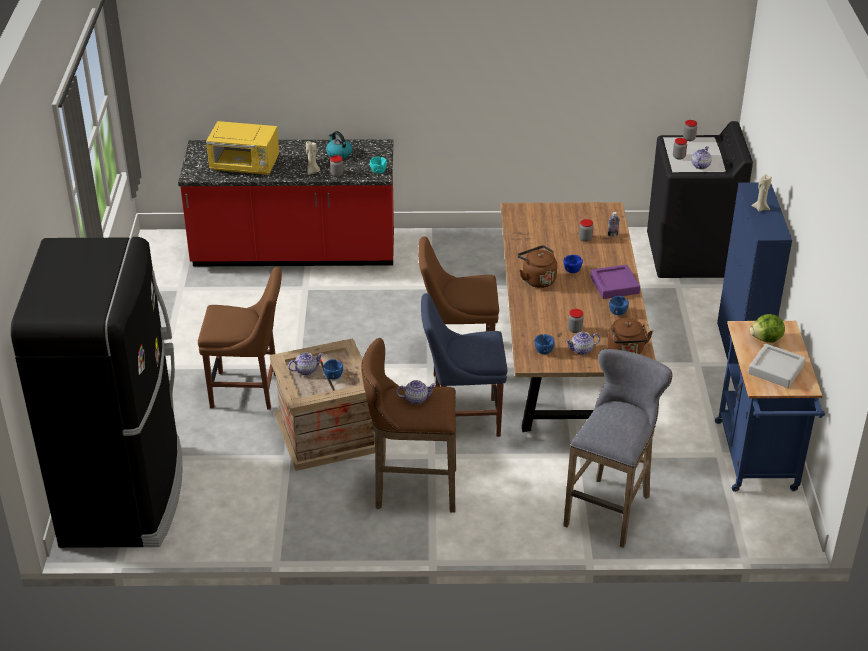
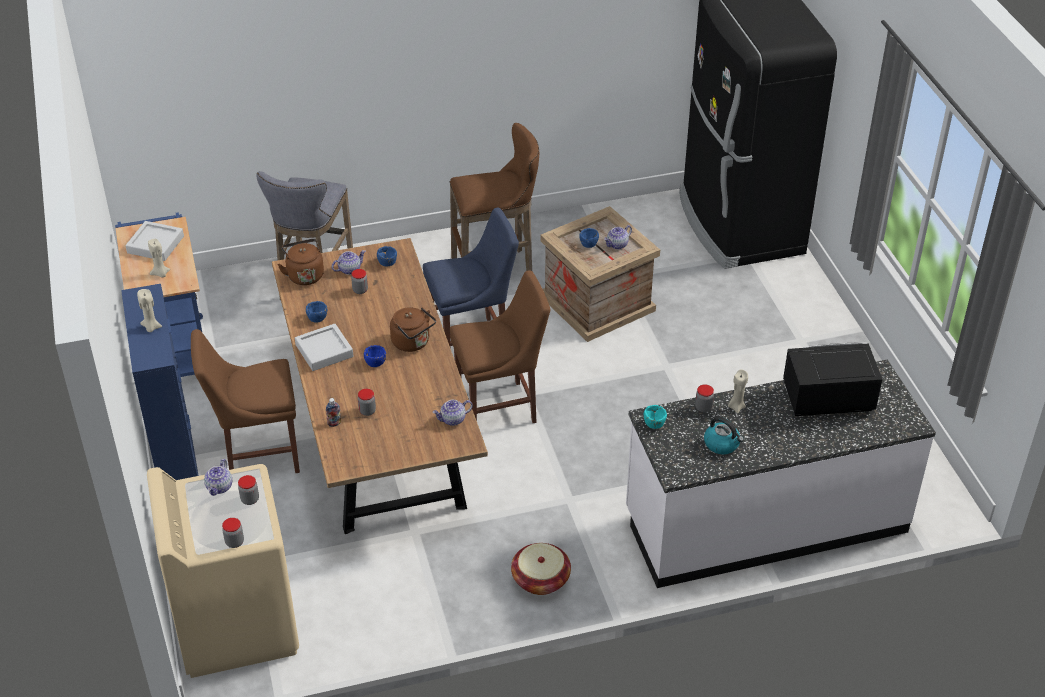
camera: 165 degrees right, 5 degrees up
red counter [178,139,394,266] -> white counter [626,360,936,588]
brown chair [198,267,282,410] -> brown chair moved to [191,329,300,473]
yellow microwave [206,121,279,175] -> black microwave [783,342,883,416]
teapot [397,380,436,404] -> teapot moved to [433,400,473,426]
purple tray [590,265,640,299] -> grey tray [295,324,353,371]
black washing machine [647,121,753,278] -> beige washing machine [147,464,299,678]
lettuce [750,314,785,343] -> beige candle [148,239,170,278]
none -> basket [511,543,571,595]

